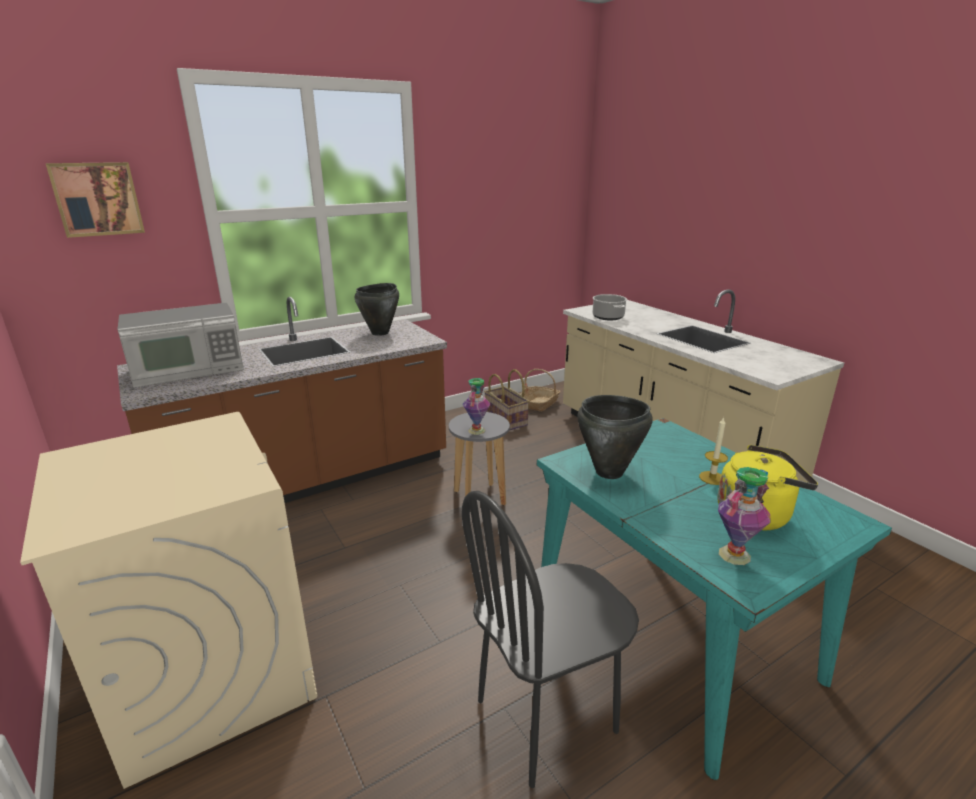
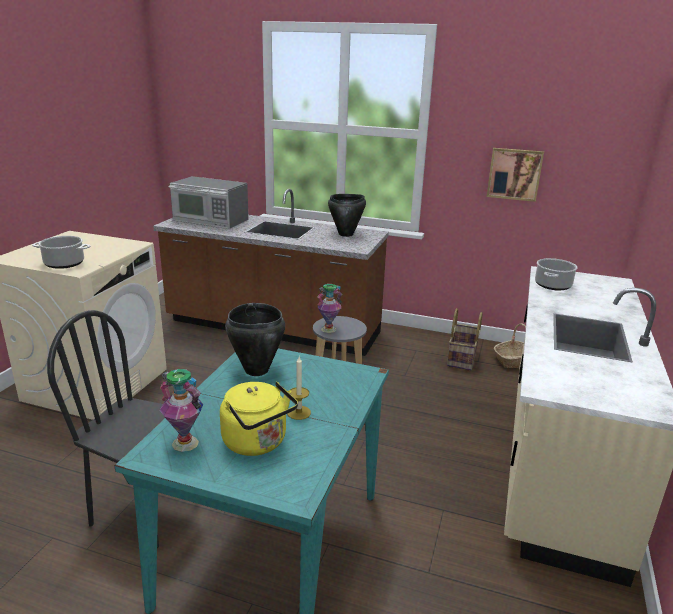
camera: 50 degrees right, 0 degrees up
picture [46,162,145,238] -> picture moved to [487,148,544,202]
none -> cooking pot [32,236,90,269]

